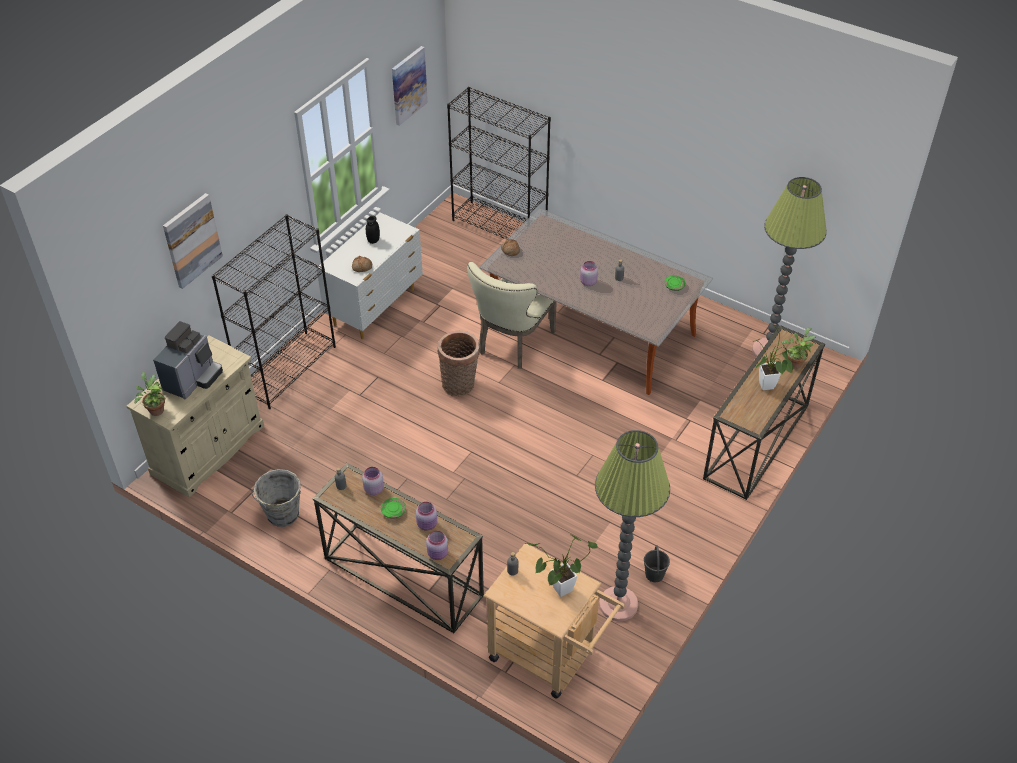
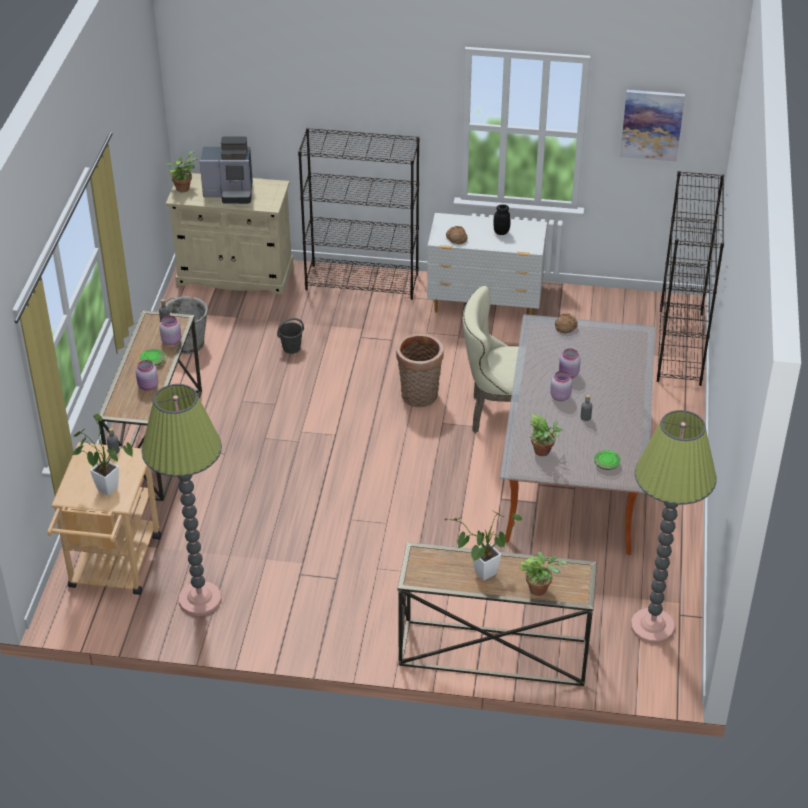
camera: 65 degrees right, 5 degrees down
picture [163,193,223,289] -> none
pink jar [426,531,448,560] -> pink jar moved to [559,348,581,378]
grey bucket [644,545,670,582] -> grey bucket moved to [277,318,304,354]
none -> potted plant [530,414,562,456]

